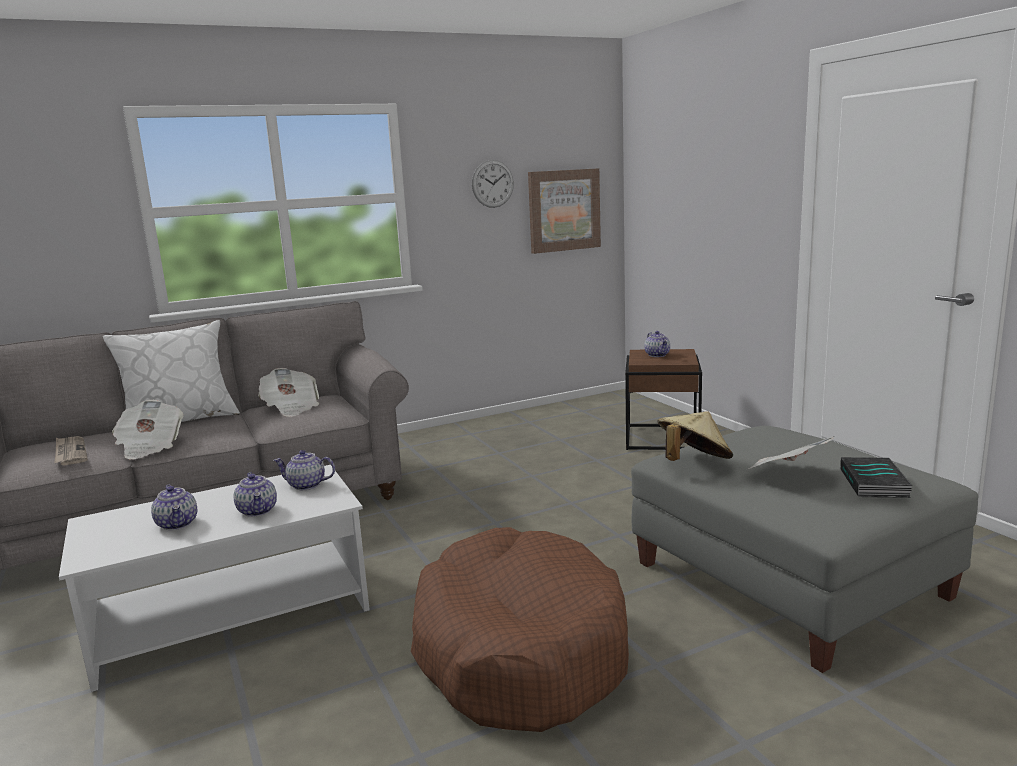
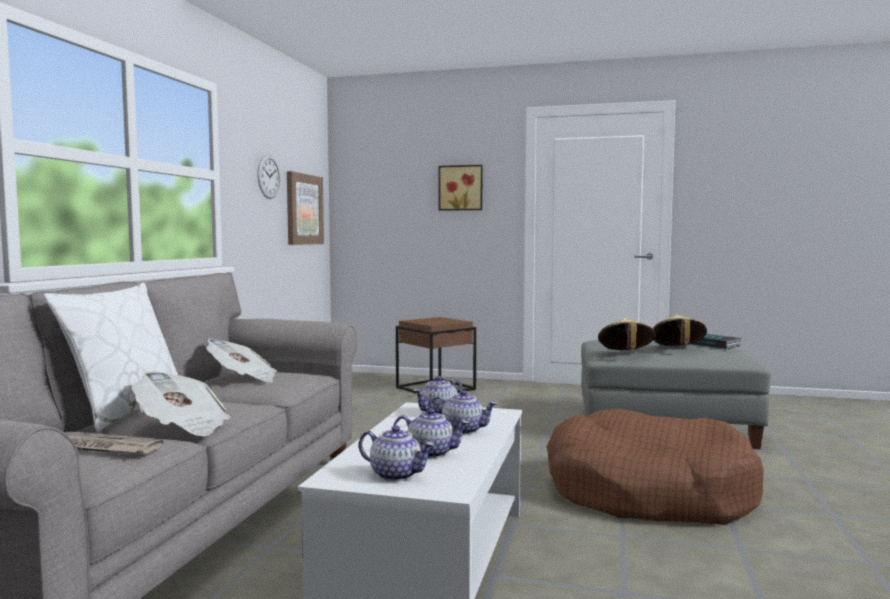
camera: 50 degrees left, 10 degrees down
teapot [644,331,670,357] -> teapot moved to [359,425,435,481]
newspaper [746,436,834,470] -> beige hat [652,314,707,346]
none -> picture [439,165,482,211]

